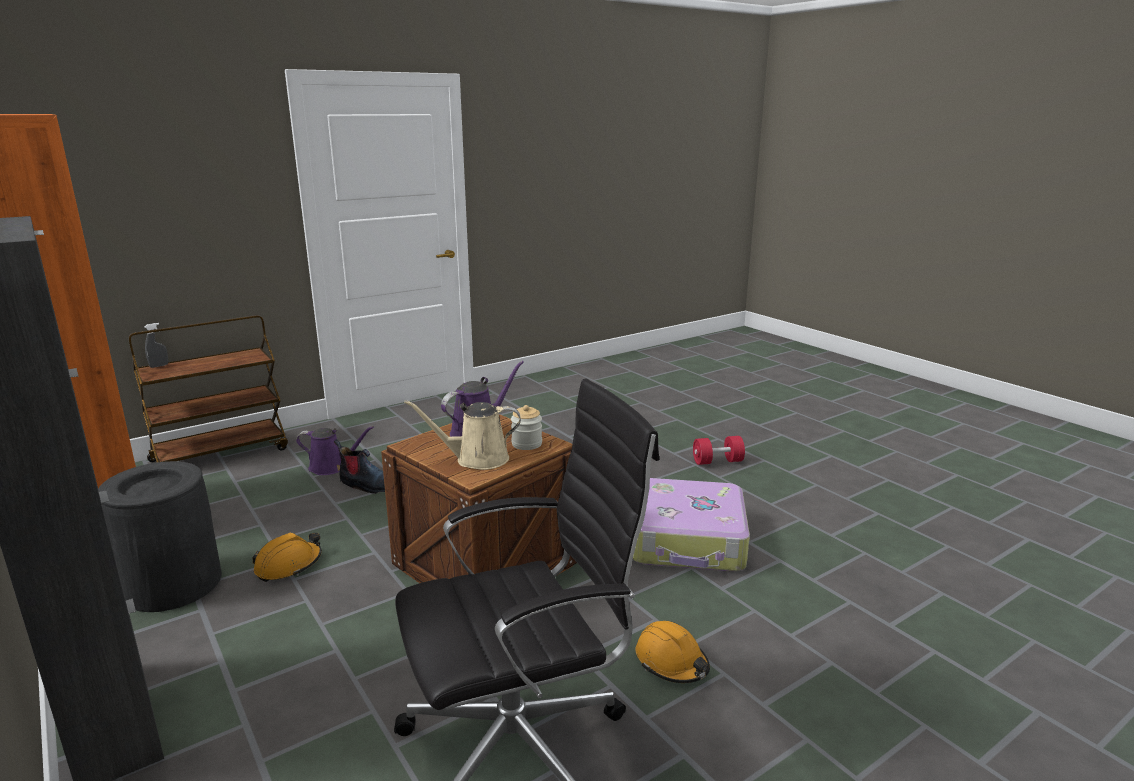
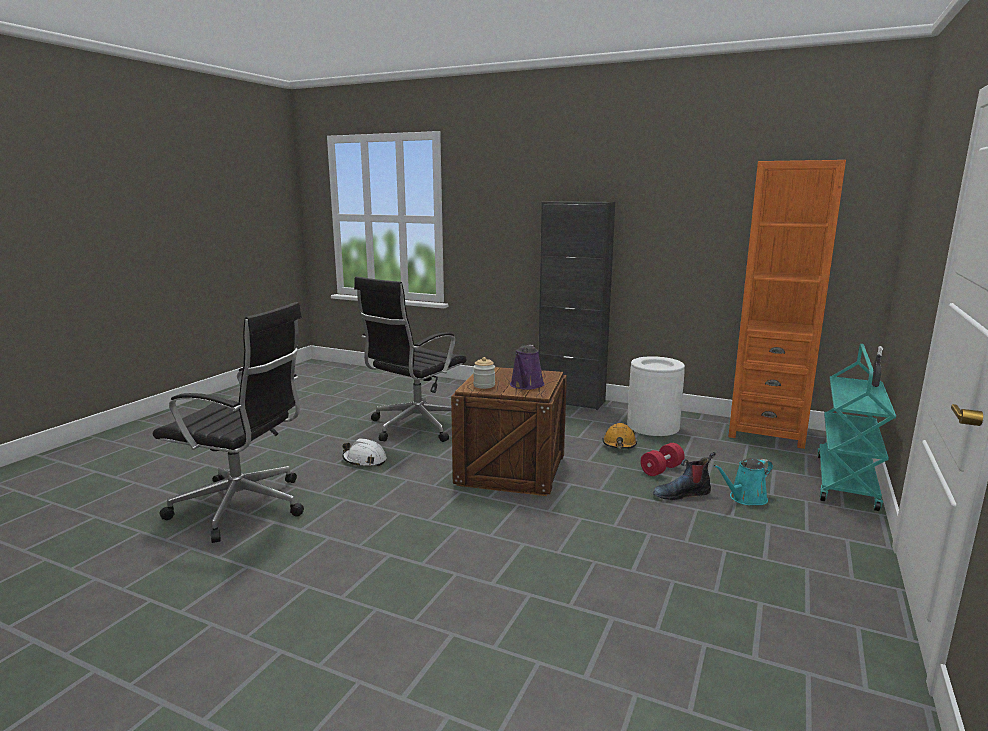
camera: 150 degrees right, 5 degrees down
black trash can [98,461,222,612] -> white trash can [627,356,685,436]
brown cart [129,315,288,462] -> turquoise cart [817,344,896,511]
purple watering can [296,426,374,475] -> turquoise watering can [714,458,773,505]
beige watering can [404,400,521,470] -> none
suitcase [633,478,750,572] -> none
orange hard hat [635,621,710,683] -> white hard hat [342,438,387,467]
red dumbbell [693,436,745,465] -> red dumbbell moved to [640,443,685,476]
none -> black office chair [153,302,304,543]

